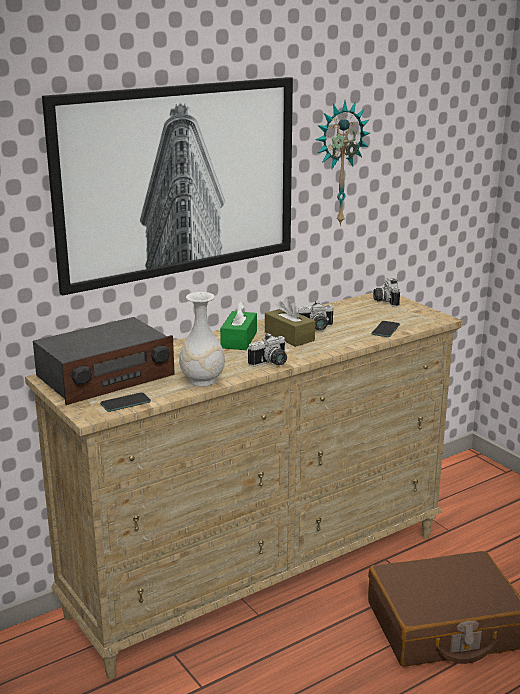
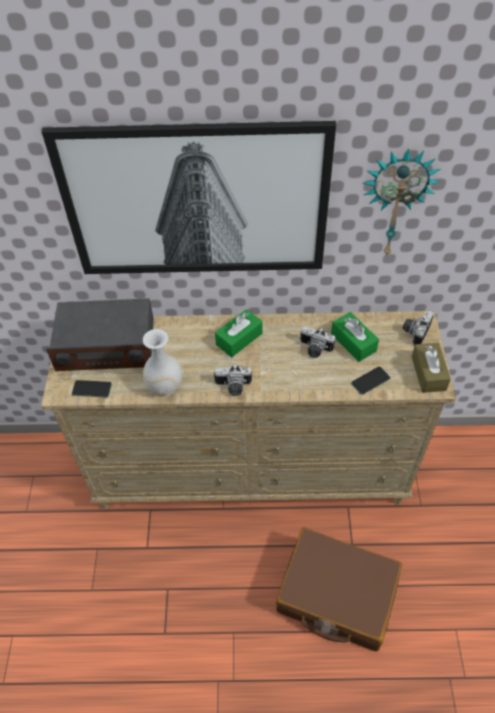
camera: 35 degrees right, 30 degrees up
brown tissue box [265,297,315,347] -> brown tissue box moved to [412,343,451,393]
none -> green tissue box [331,312,379,362]

